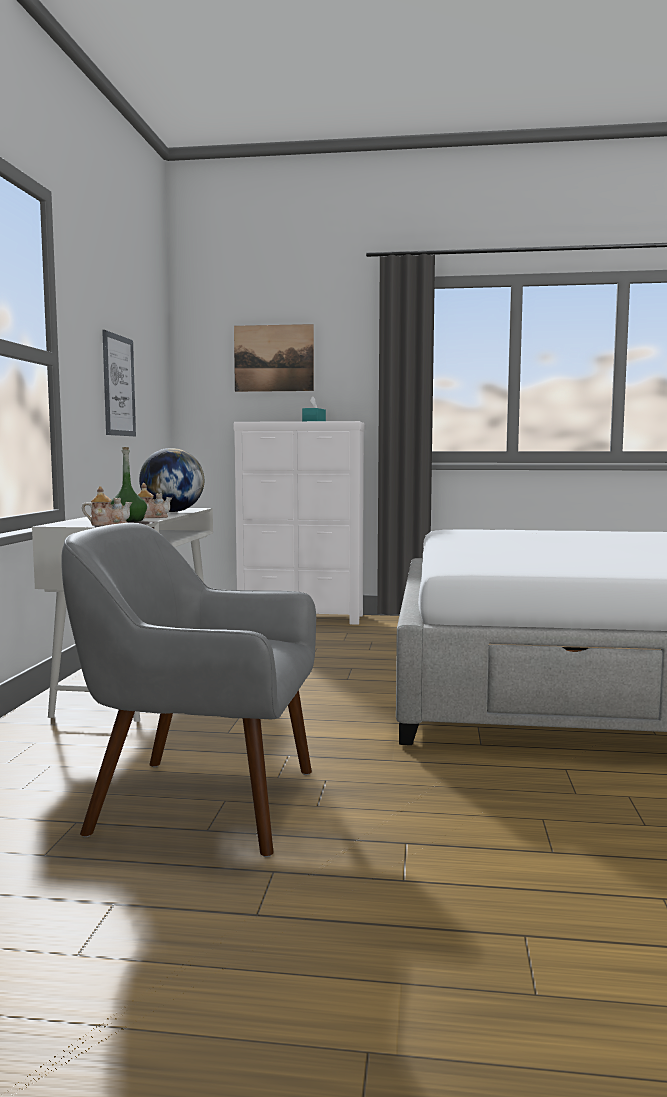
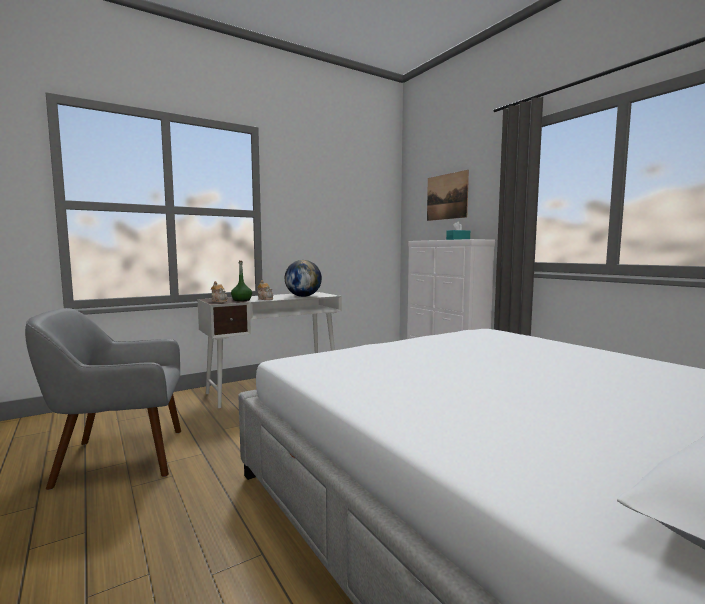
camera: 50 degrees right, 0 degrees up
grey armchair [61,523,316,857] -> grey armchair turned 75 degrees counterclockwise [25,308,181,490]
picture [102,330,136,437] -> none

